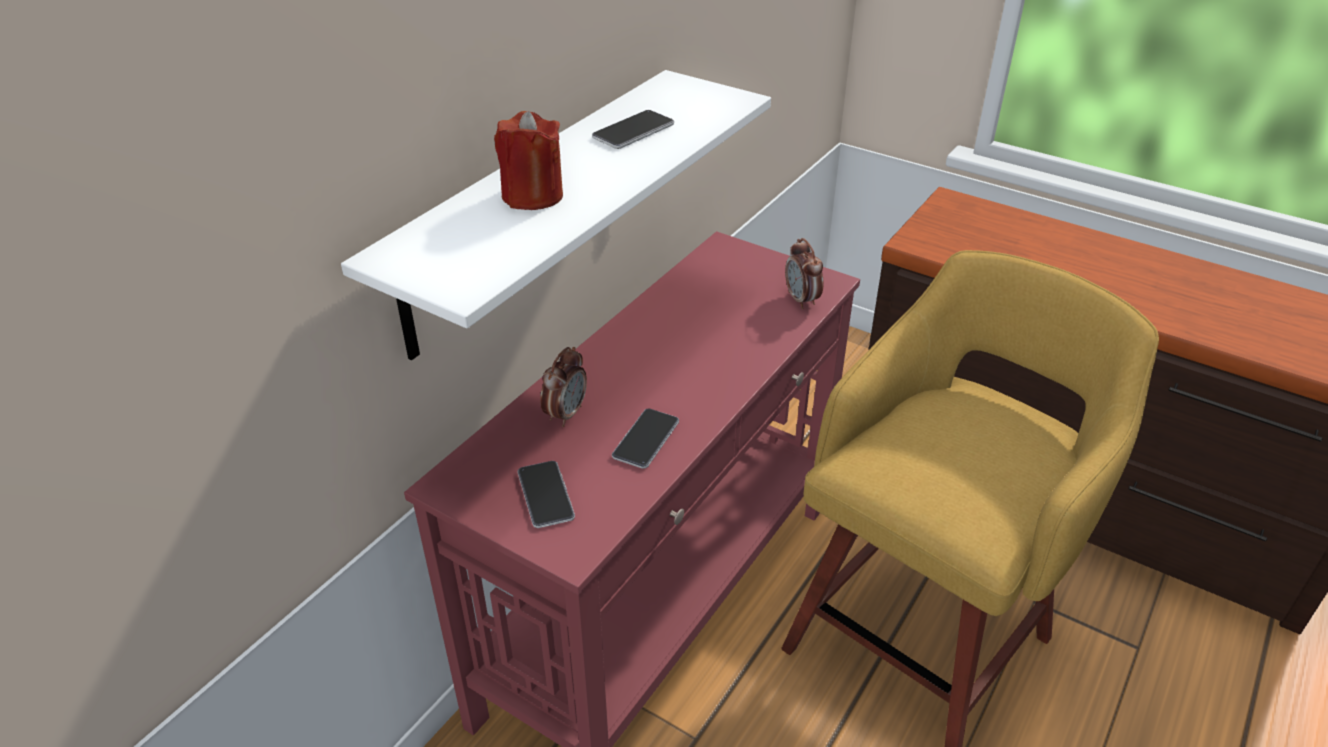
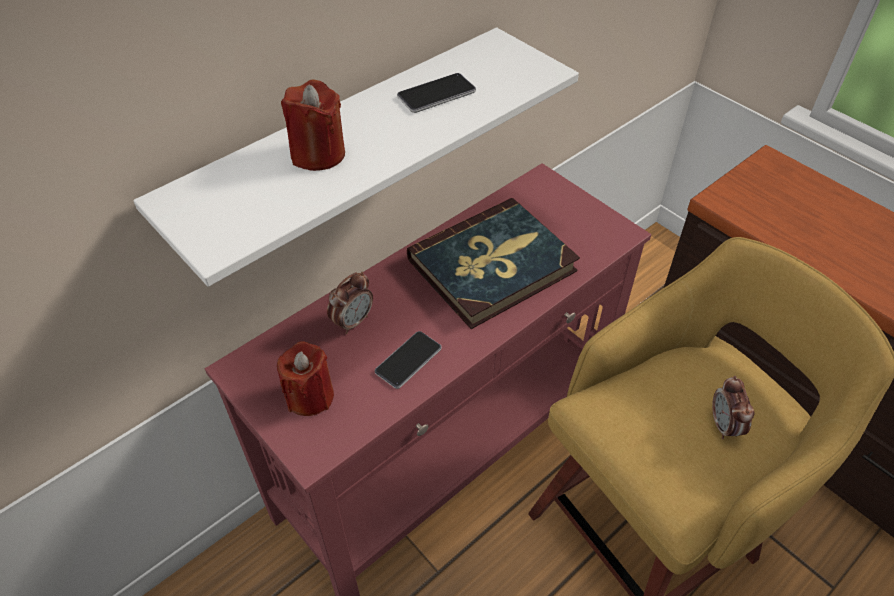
camera: 15 degrees right, 10 degrees up
phone [518,461,575,528] -> red candle [277,341,334,416]
alarm clock [785,238,824,309] -> alarm clock moved to [712,376,754,439]
none -> book [407,198,580,329]

